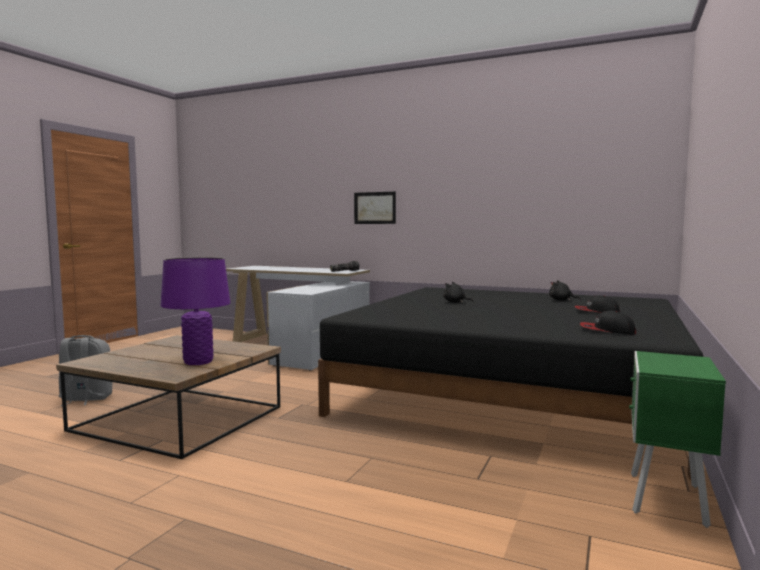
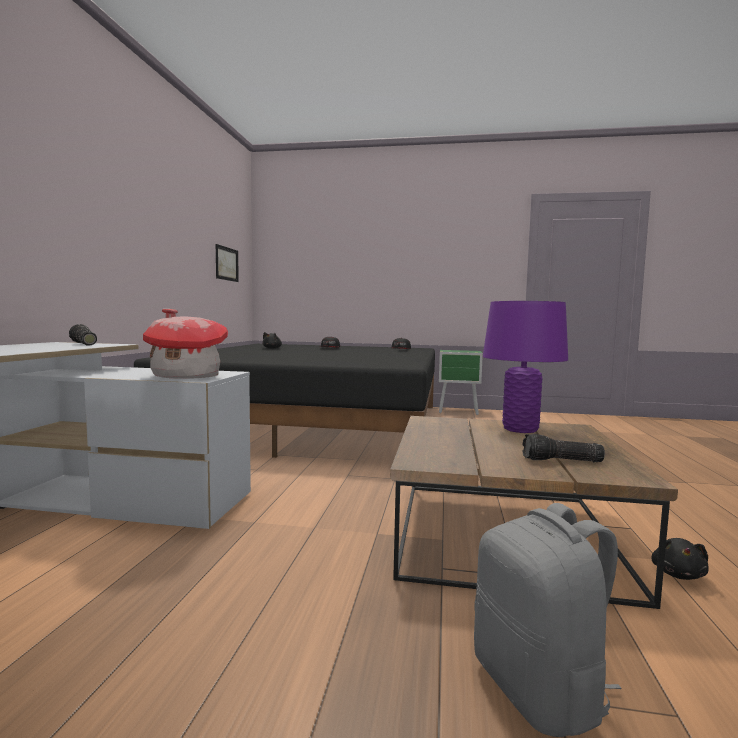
camera: 105 degrees left, 0 degrees up
picture [354,192,396,224] -> picture moved to [216,244,239,282]
black plush toy [443,282,473,303] -> black plush toy moved to [651,538,709,580]
none -> toy house [143,309,228,379]
none -> flashlight [522,434,605,462]

